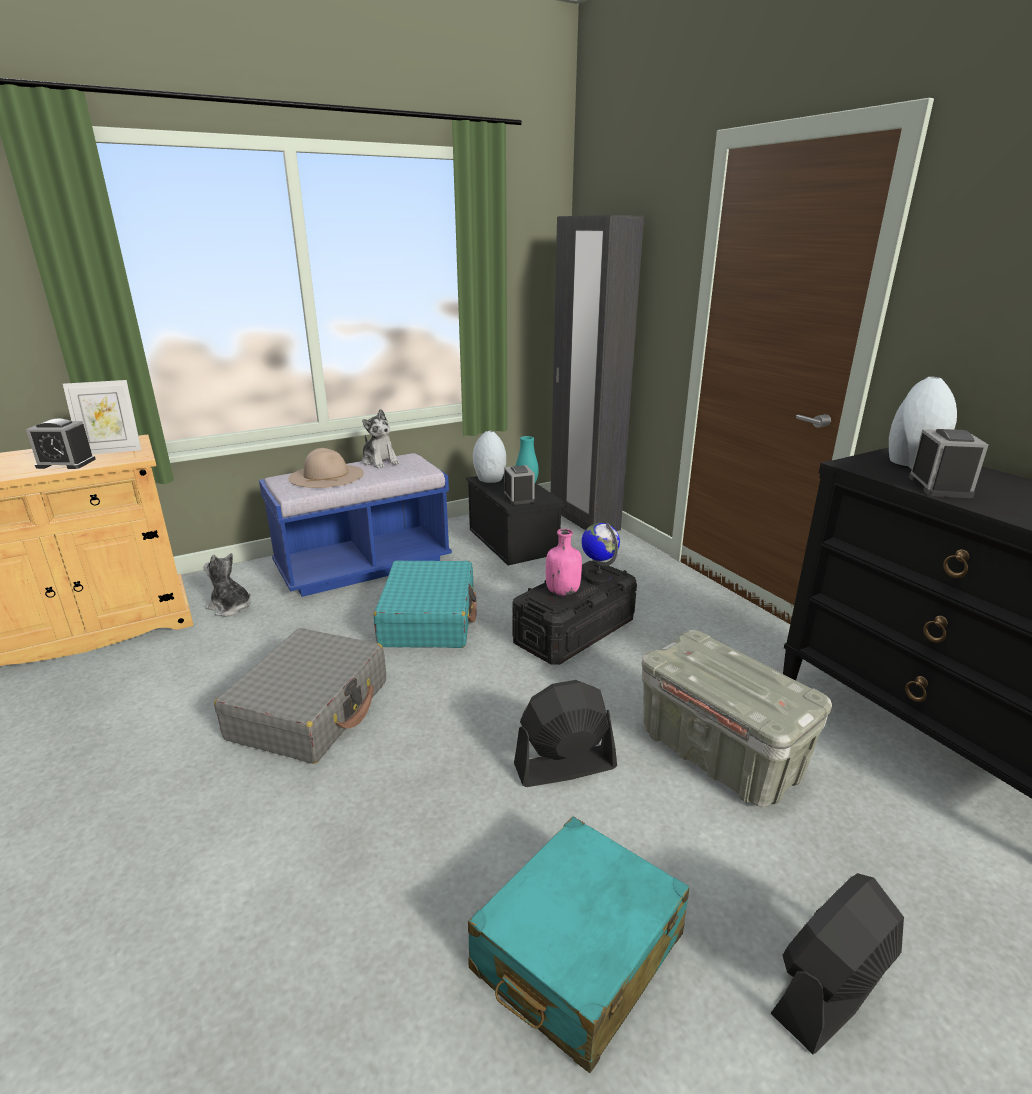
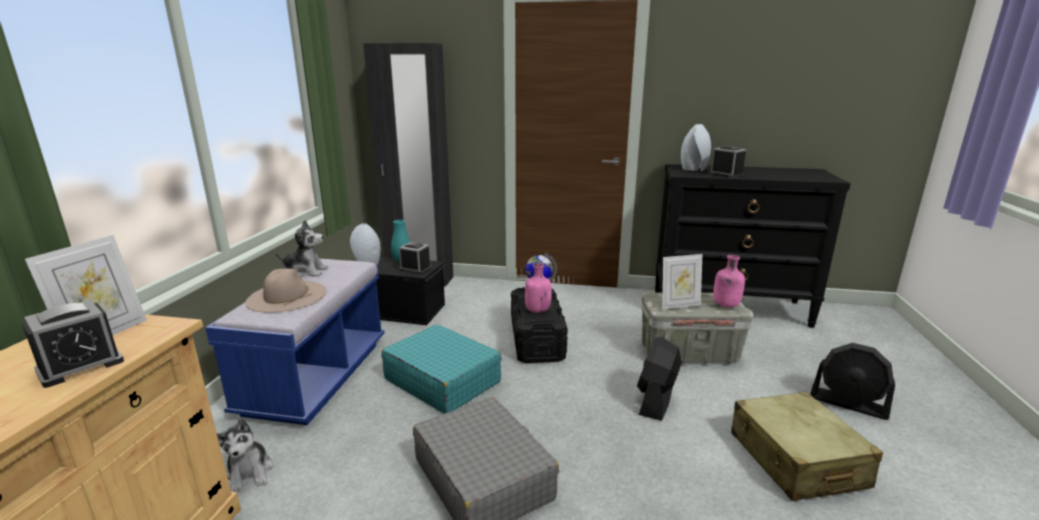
camera: 50 degrees left, 5 degrees down
plush toy [204,553,251,617] -> plush toy turned 90 degrees counterclockwise [217,418,273,492]
turquoise suitcase [468,817,690,1073] -> beige suitcase [731,392,883,501]
black fan [771,873,904,1054] -> black fan turned 60 degrees counterclockwise [810,343,895,420]
none -> picture frame [662,254,702,310]
none -> pink bottle [713,255,745,307]

